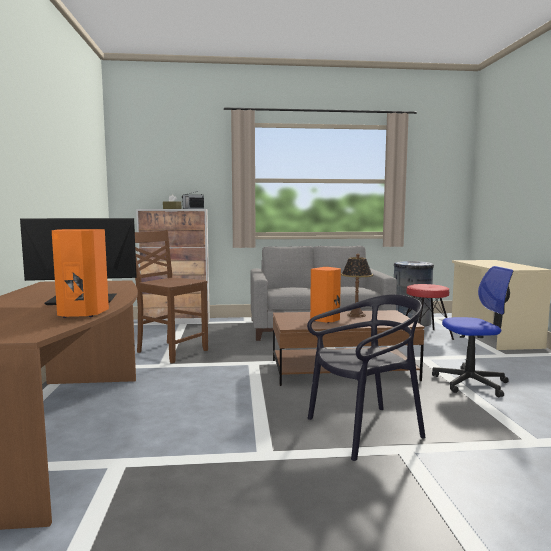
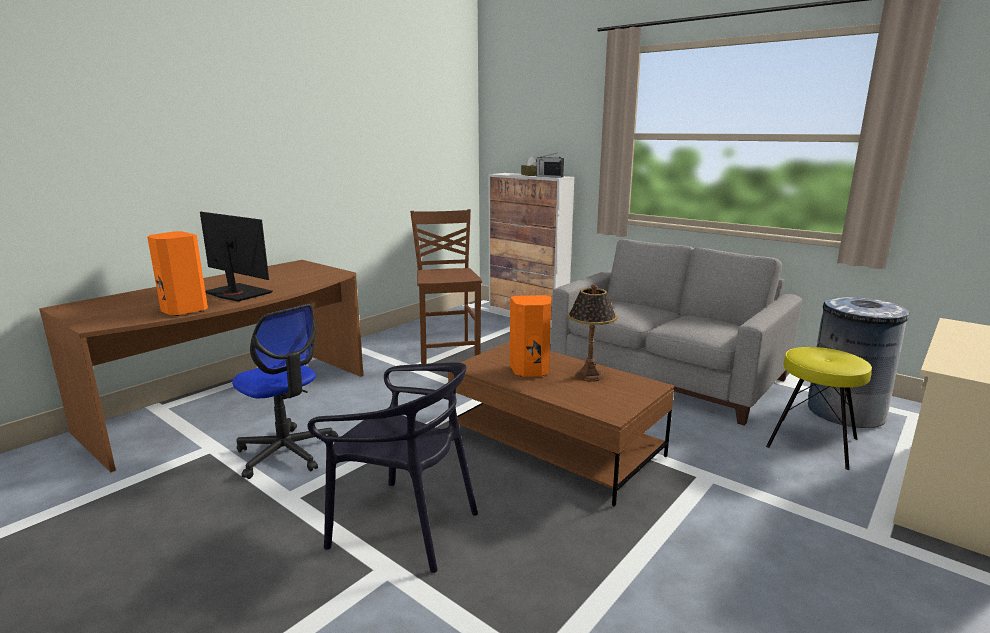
camera: 45 degrees right, 10 degrees up
red stool [406,284,454,340] -> yellow stool [766,347,872,470]
office chair [432,266,513,397] -> office chair moved to [232,304,338,479]

